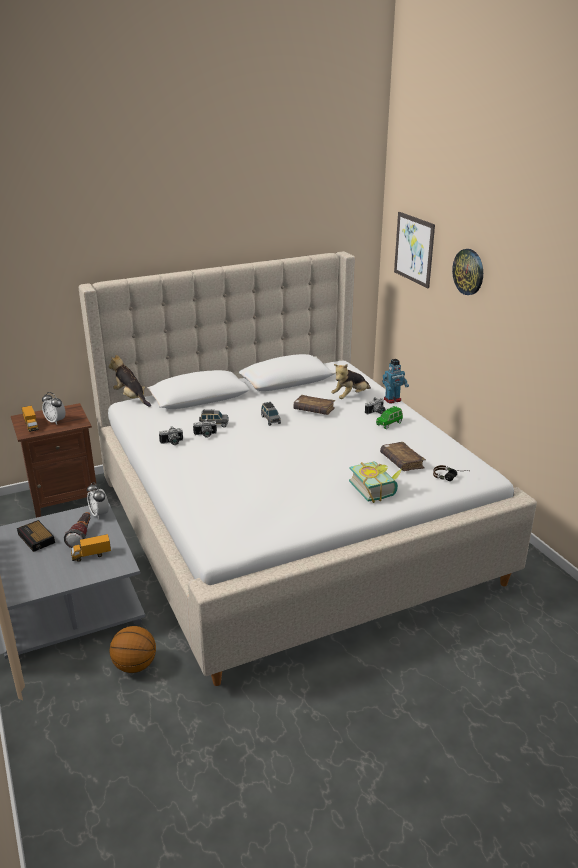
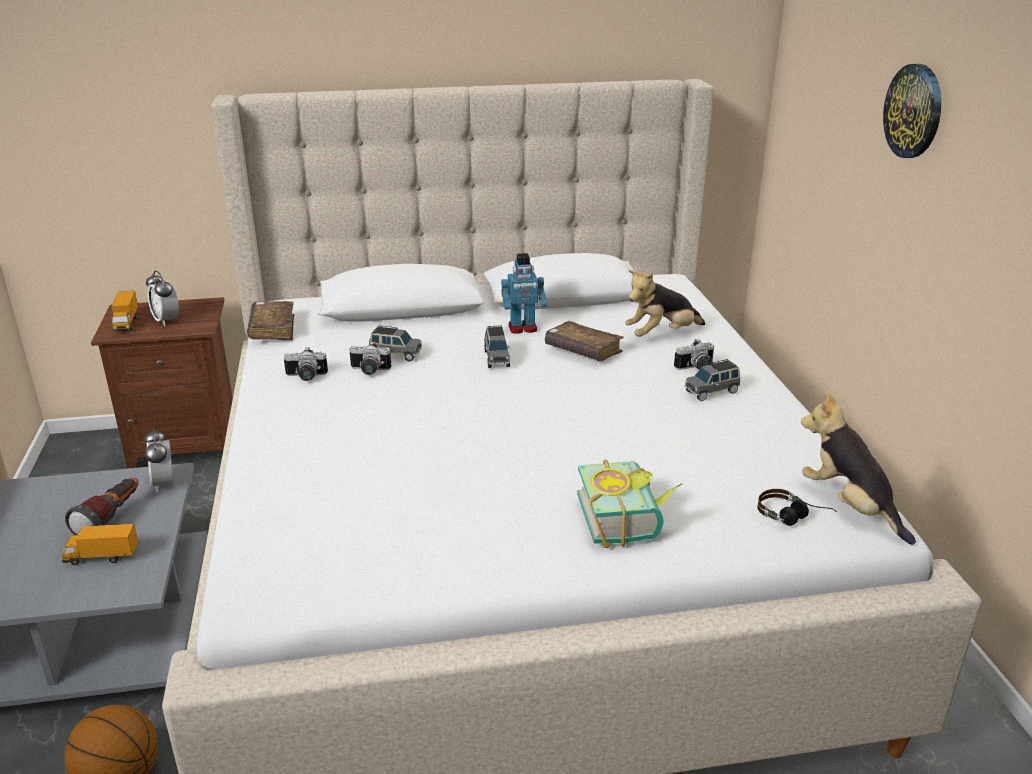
camera: 15 degrees right, 0 degrees up
alarm clock [17,520,55,552] -> none
plush toy [109,355,151,407] -> plush toy moved to [801,391,916,545]
green toy car [376,406,403,429] -> grey toy car [685,359,740,401]
brown book [380,442,426,471] -> brown book moved to [247,301,294,341]
toy robot [382,359,409,404] -> toy robot moved to [501,253,547,334]
picture [394,212,435,288] -> none

